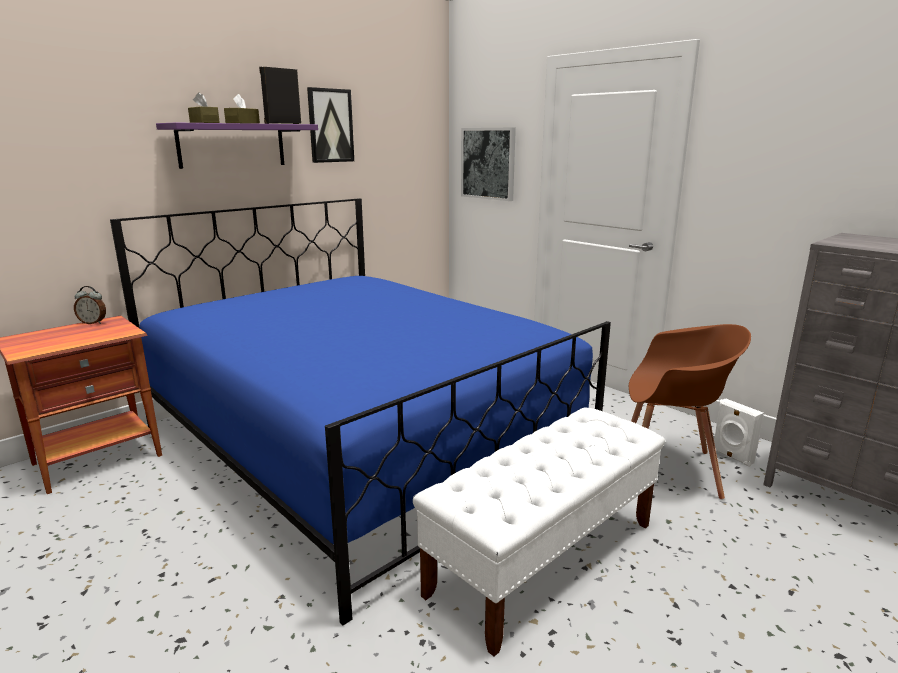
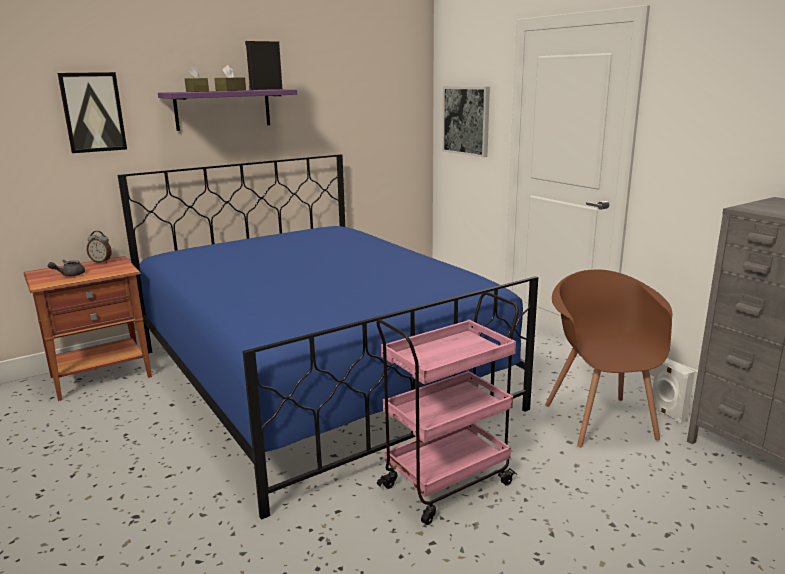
camera: 10 degrees right, 0 degrees up
picture [307,87,354,163] -> picture moved to [57,72,127,153]
white bench [413,407,665,656] -> pink cart [376,292,519,525]
brown chair [629,324,751,499] -> brown chair turned 120 degrees counterclockwise [545,269,672,448]
none -> grey teapot [48,260,85,276]

